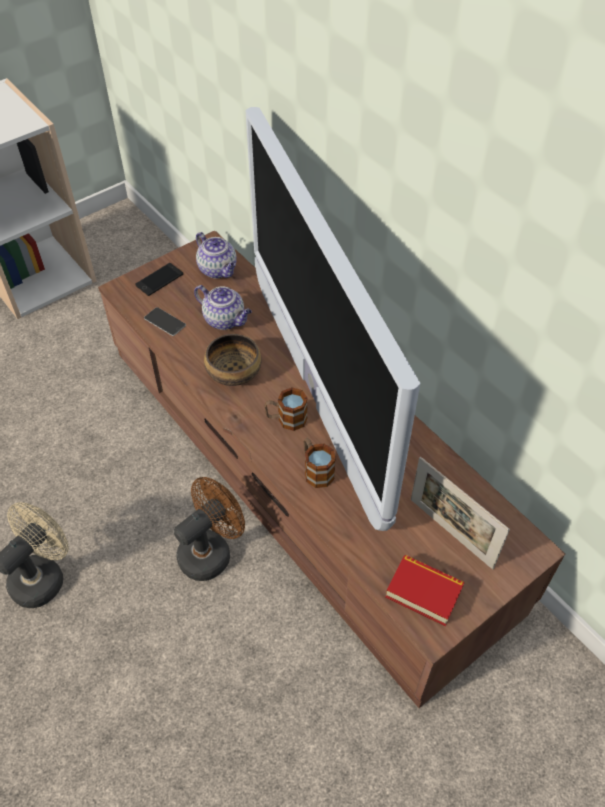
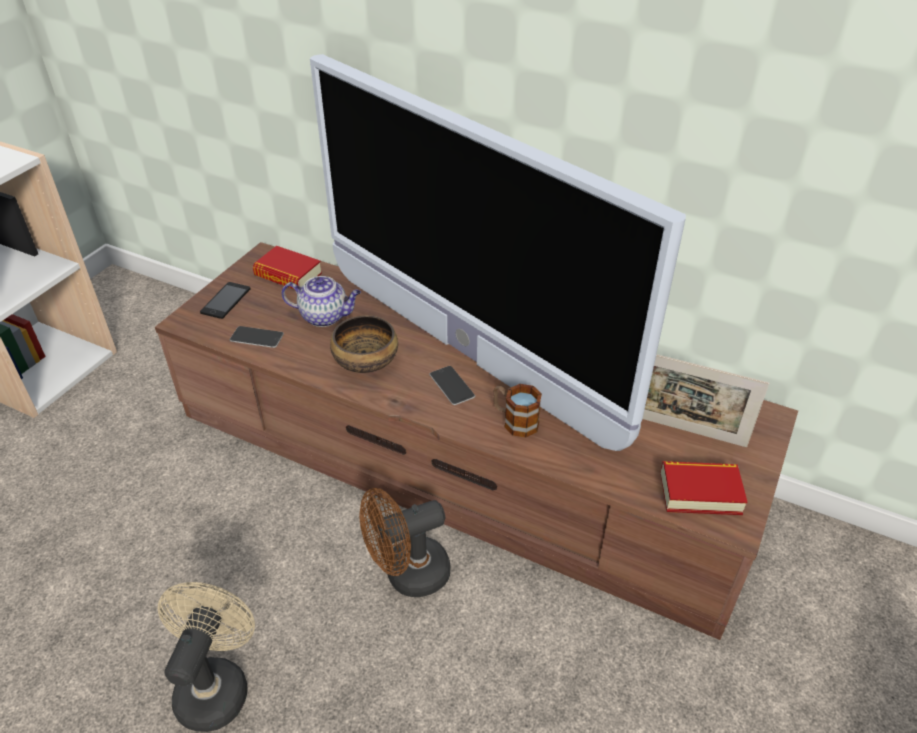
camera: 25 degrees left, 10 degrees down
brown fan [174,477,245,581] -> brown fan turned 135 degrees counterclockwise [359,488,450,597]
teapot [196,232,237,278] -> book [253,246,322,289]
mug [264,387,308,431] -> phone [429,366,475,405]

